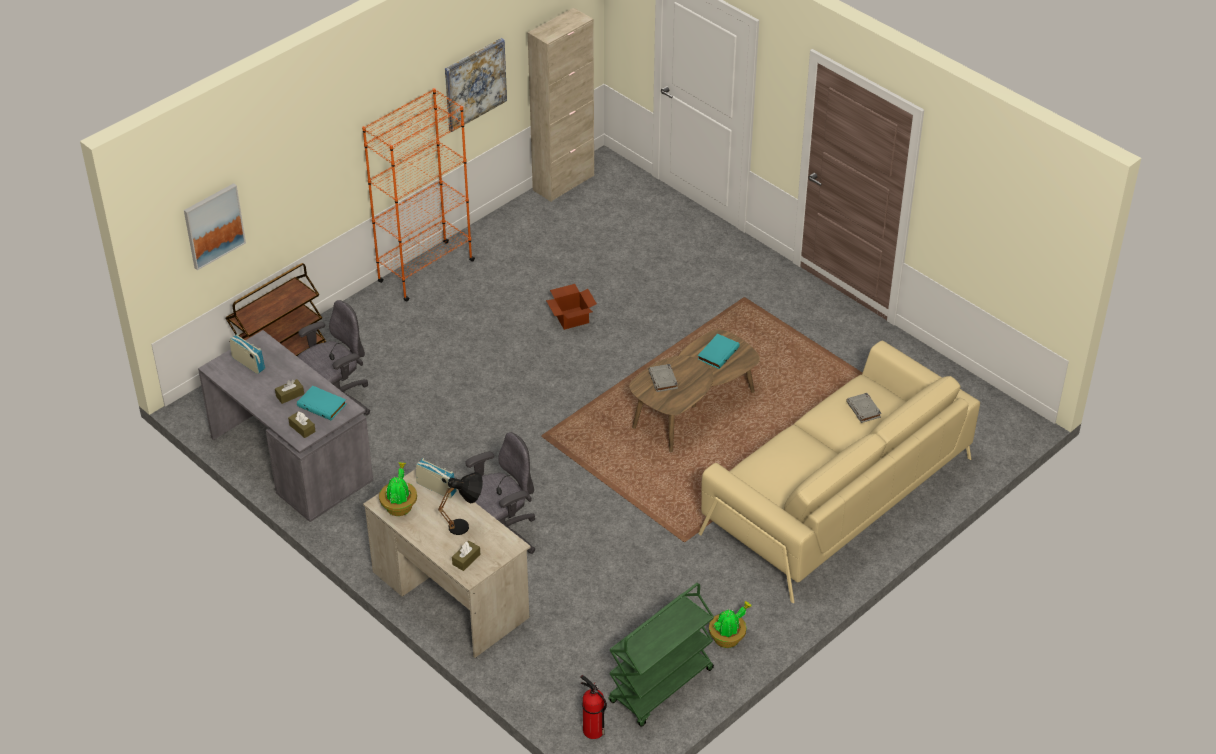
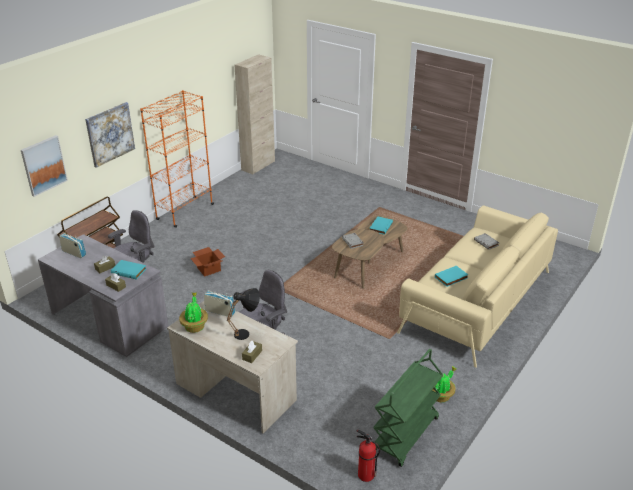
camera: 10 degrees left, 10 degrees down
picture [445,38,507,132] -> picture moved to [85,102,135,168]
cardboard box [546,284,597,330] -> cardboard box moved to [190,247,225,277]
none -> turquoise book [435,266,468,287]

